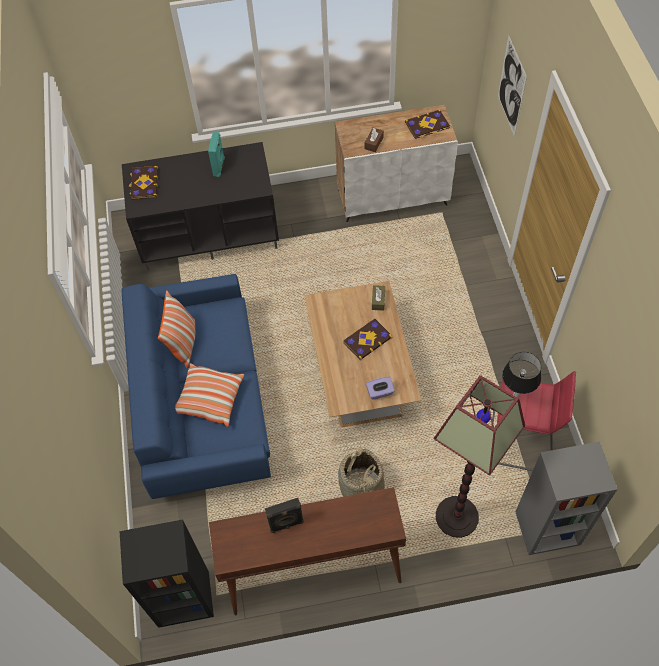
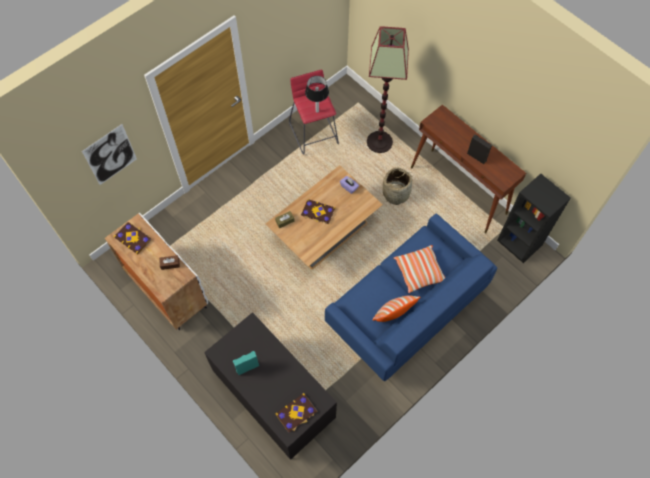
camera: 125 degrees left, 5 degrees up
grey bookcase [516,441,618,555] -> none

